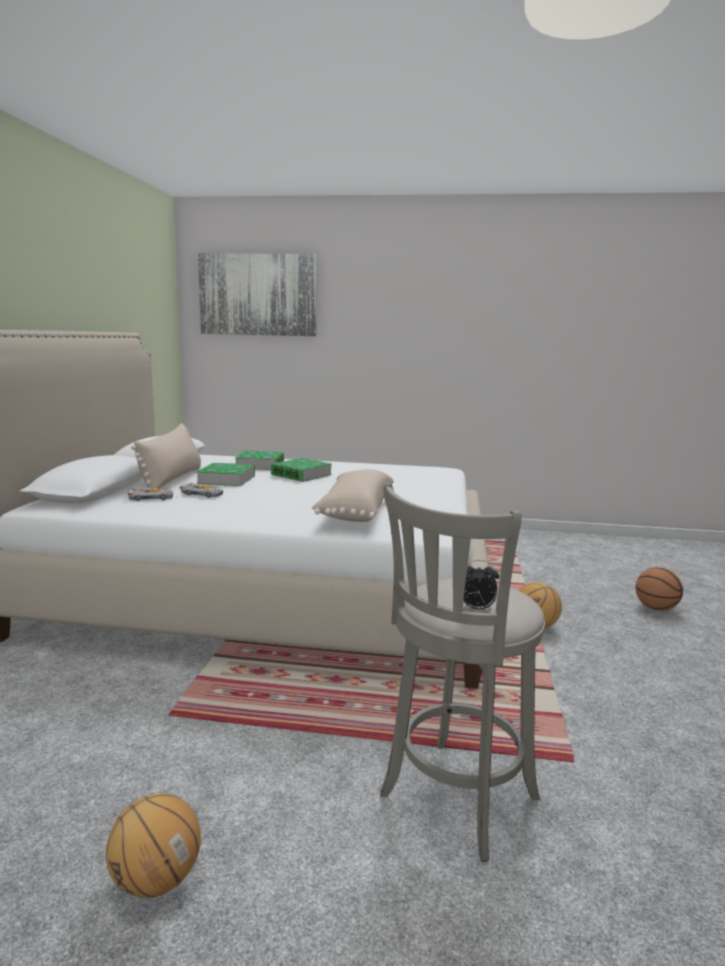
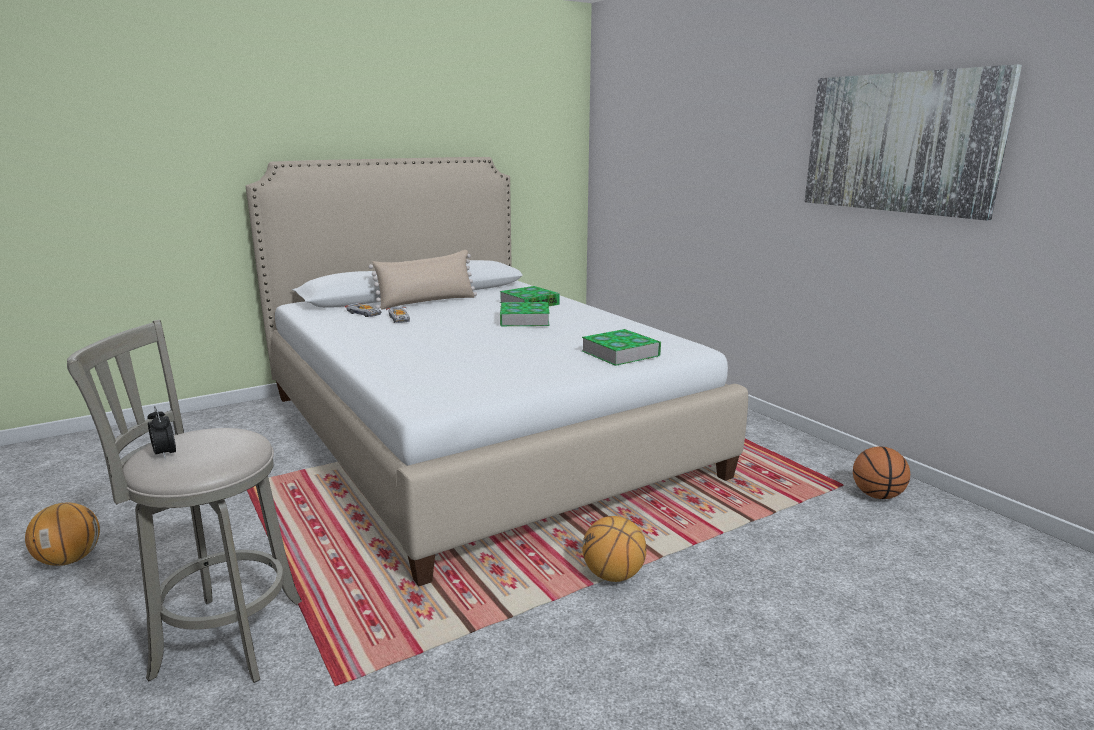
camera: 50 degrees right, 5 degrees up
book [196,463,255,486] -> book moved to [582,329,661,366]
picture [198,253,317,336] -> picture moved to [804,64,1022,220]
beige pillow [312,469,394,522] -> none
basketball [636,567,683,611] -> basketball moved to [853,446,910,499]

